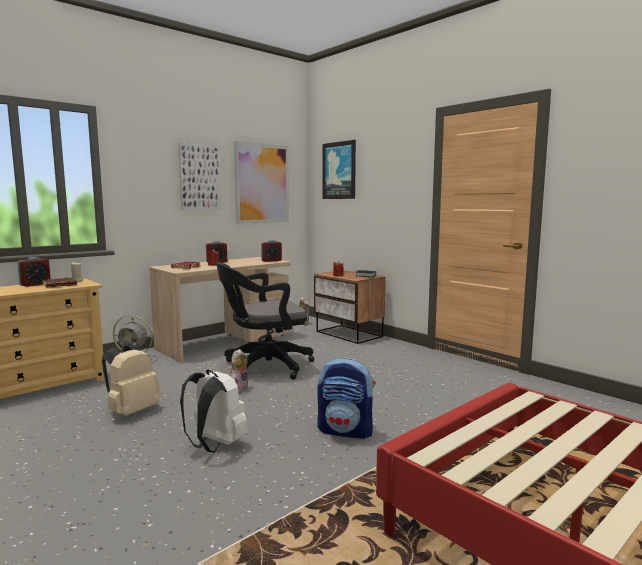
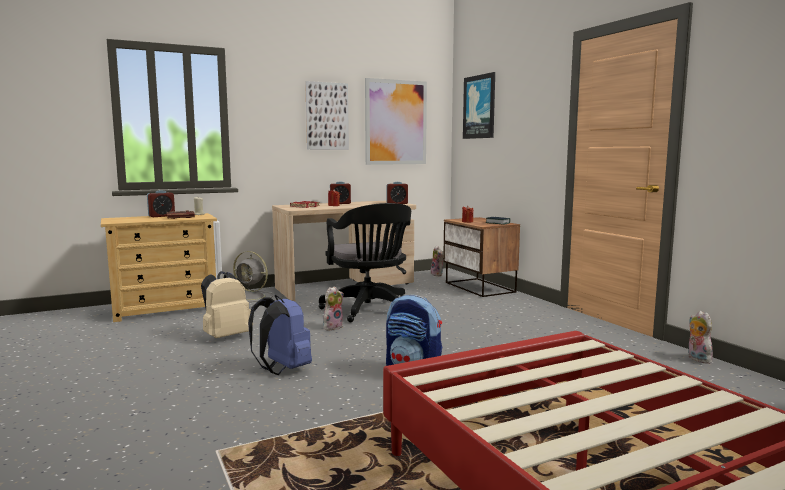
camera: 15 degrees right, 0 degrees up
white backpack [180,369,248,453] -> blue backpack [248,295,312,375]
black office chair [216,262,315,379] -> black office chair turned 105 degrees counterclockwise [319,203,411,322]
none -> plush toy [688,311,715,364]

